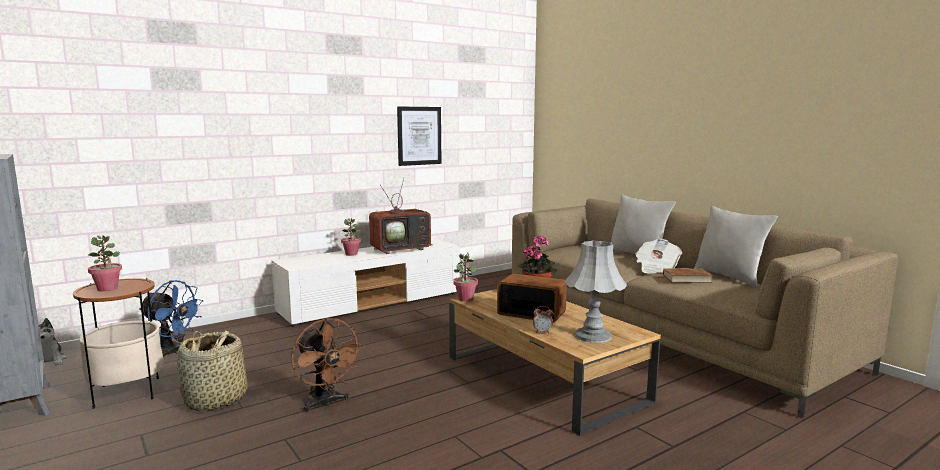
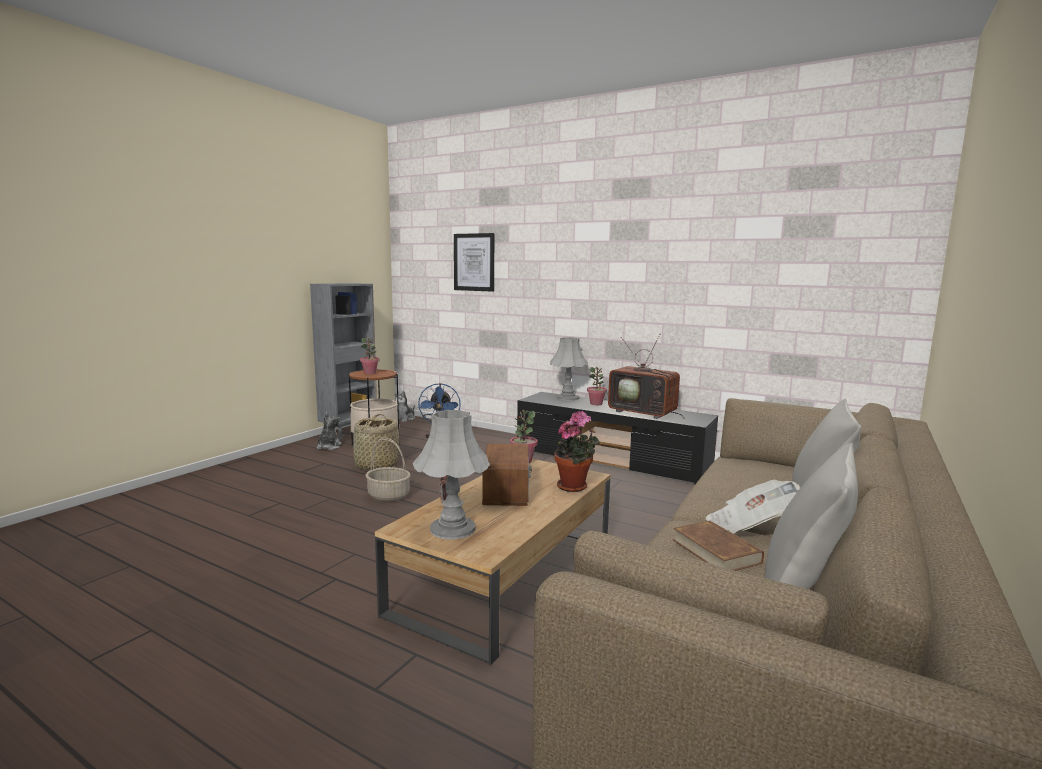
camera: 65 degrees right, 0 degrees up
white tv stand [271,238,460,327] -> black tv stand [517,392,718,484]
brown fan [291,318,363,412] -> basket [366,437,411,502]
picture [397,107,441,166] -> picture moved to [454,233,494,292]
none -> plush toy [317,412,342,450]
none -> grey table lamp [550,337,588,401]

